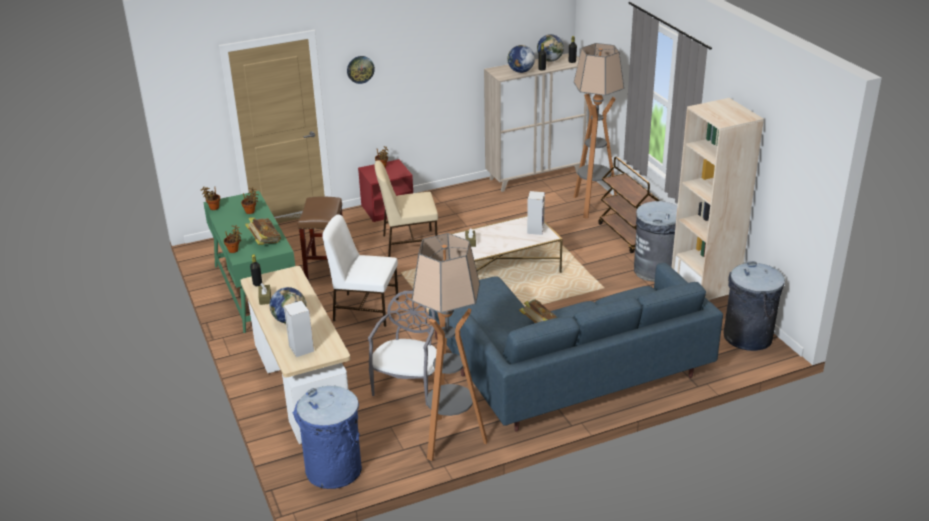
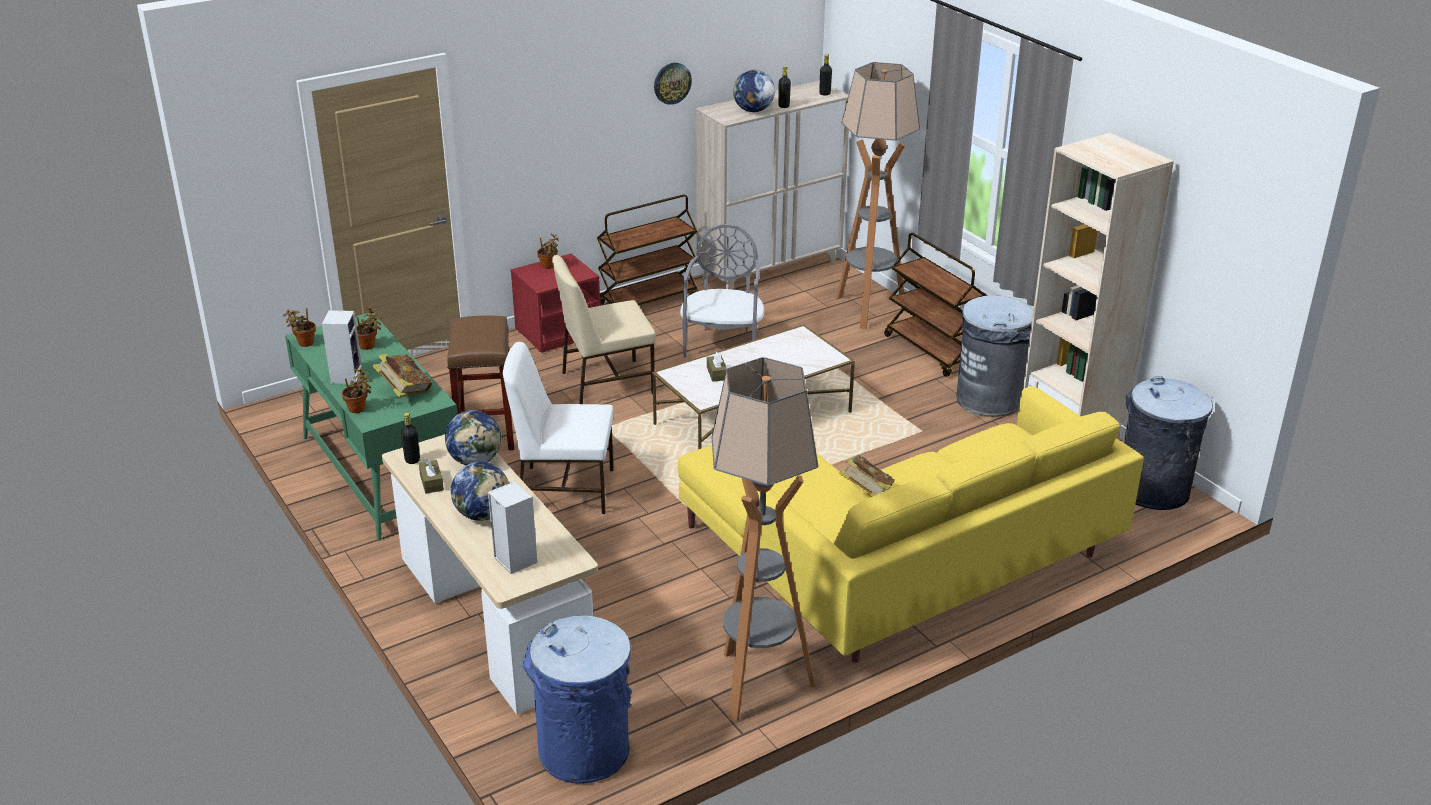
camera: 10 degrees left, 0 degrees up
wall clock [347,56,375,84] -> wall clock moved to [654,63,692,105]
grey chair [368,291,437,406] -> grey chair moved to [680,224,764,357]
blue sofa [429,263,723,432] -> yellow sofa [678,386,1144,663]
speaker [527,191,545,235] -> speaker moved to [322,310,362,384]
globe [537,34,564,62] -> globe moved to [445,410,501,465]
none -> brown cart [597,194,699,306]

